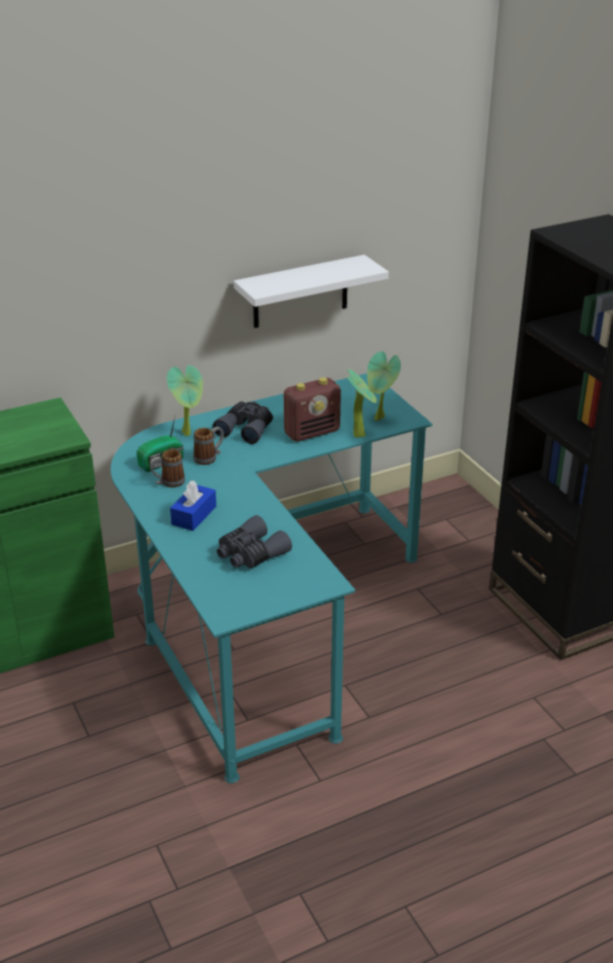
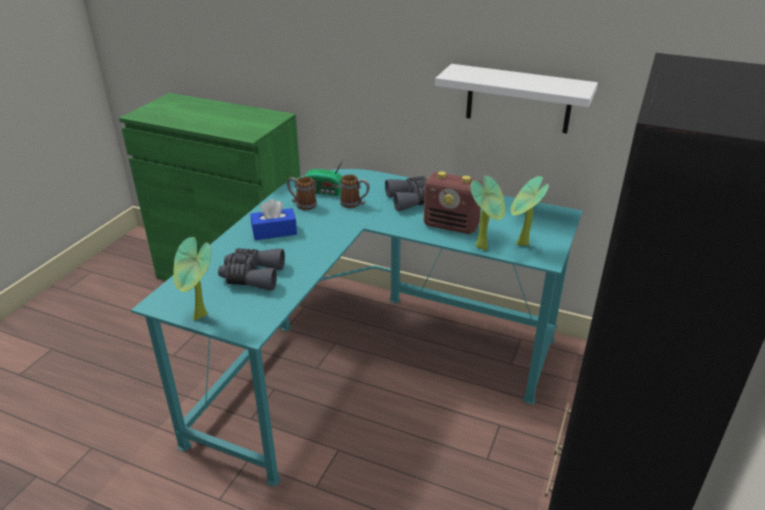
camera: 50 degrees right, 0 degrees up
potted plant [167,365,203,436] -> potted plant moved to [173,237,211,320]

